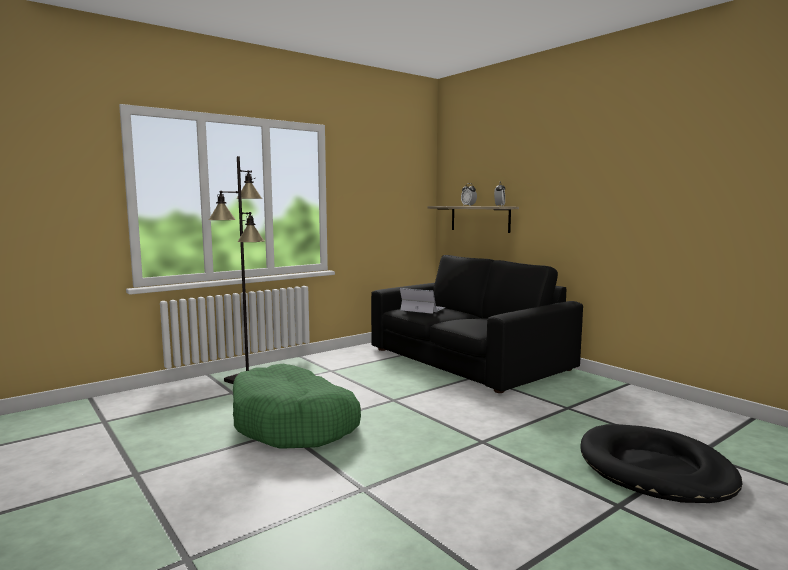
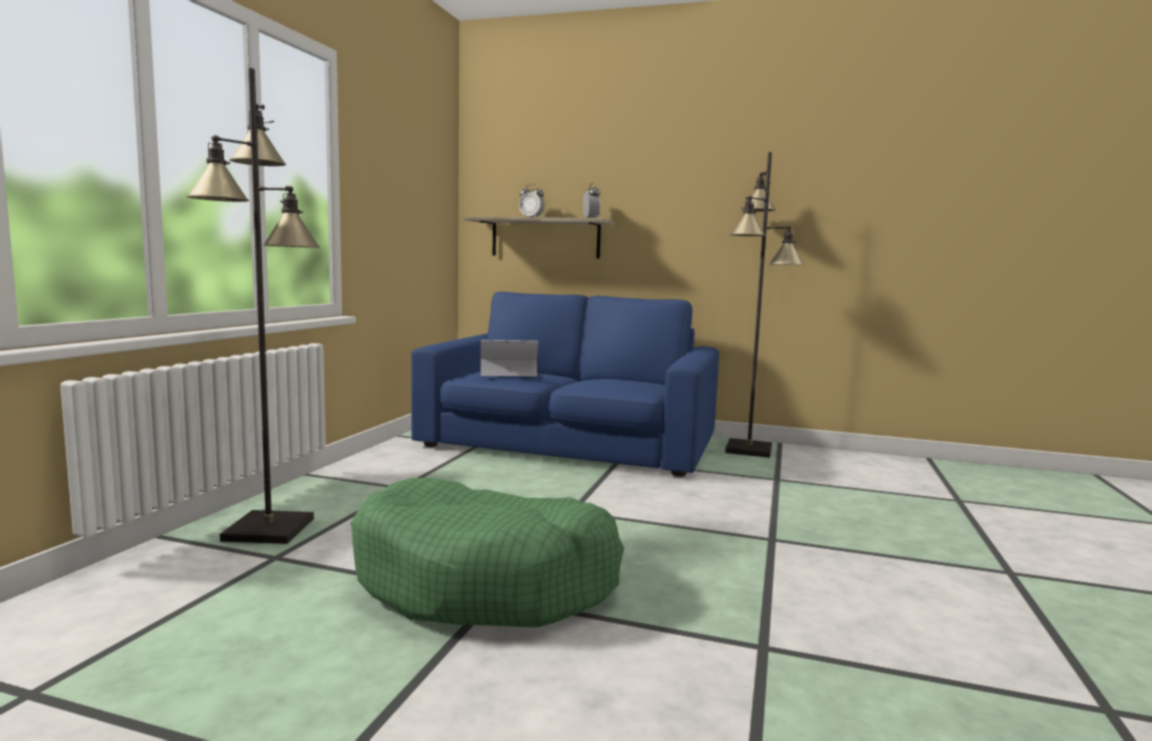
camera: 35 degrees left, 0 degrees up
black sofa [371,255,583,393] -> blue sofa [411,292,719,477]
black dog bed [580,424,743,503] -> none
none -> black floor lamp [725,152,804,458]

